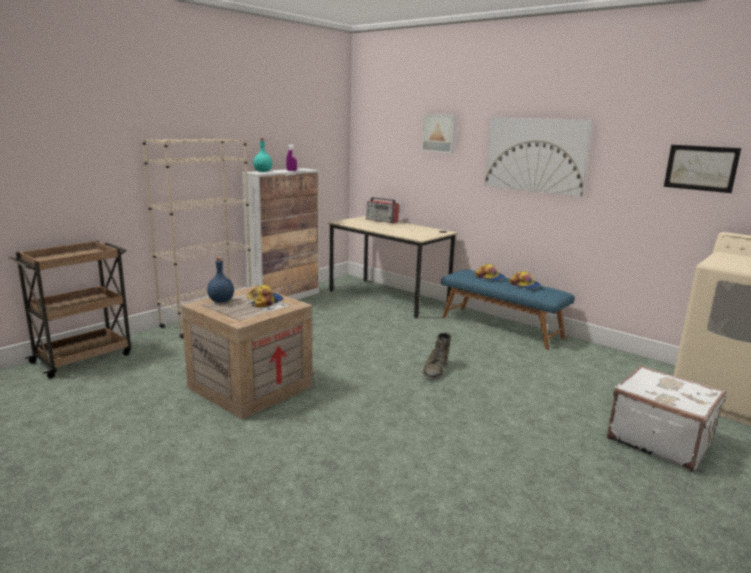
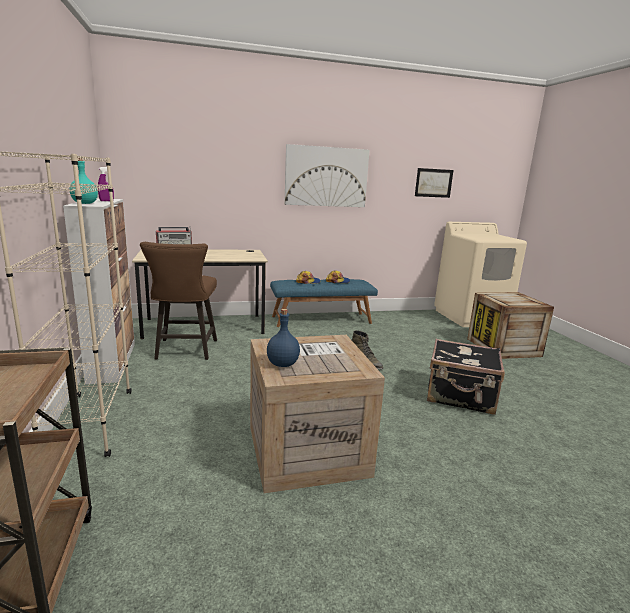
camera: 55 degrees left, 0 degrees up
cap [247,285,283,308] -> none
picture [421,114,456,153] -> none
white suitcase [607,365,726,472] -> crate [467,292,554,359]
none -> brown stool [140,242,217,360]
none -> black suitcase [427,338,505,415]

